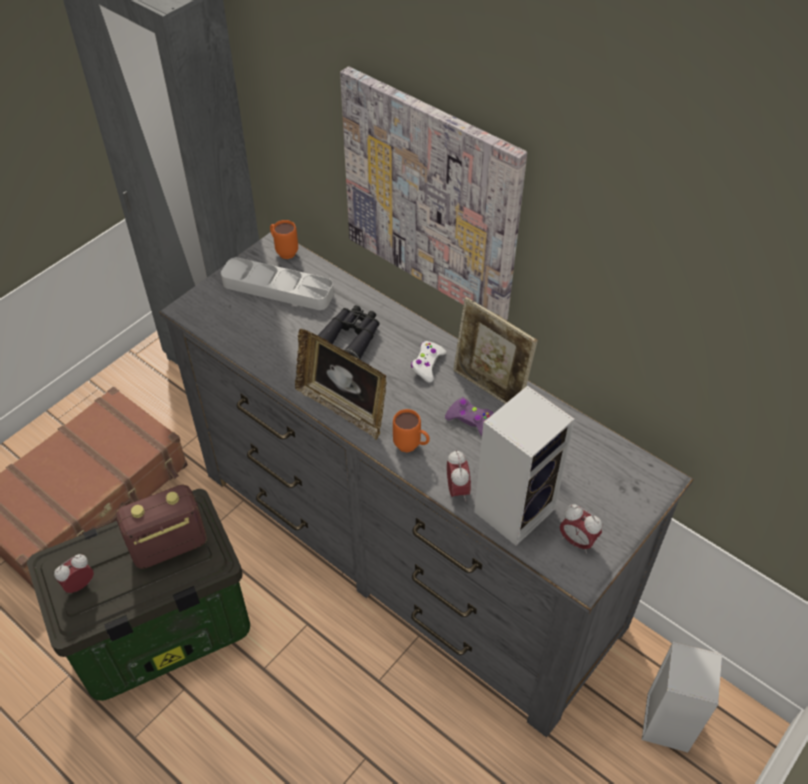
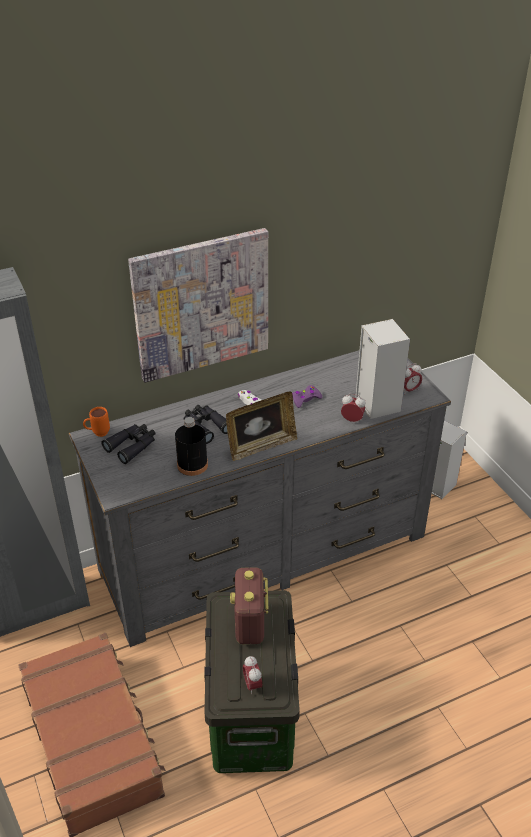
camera: 65 degrees left, 10 degrees down
grey tray [221,257,334,310] -> black binoculars [101,424,155,464]
orange mug [393,409,430,452] -> none
picture frame [453,297,538,404] -> none
none -> black bottle [175,417,208,476]

